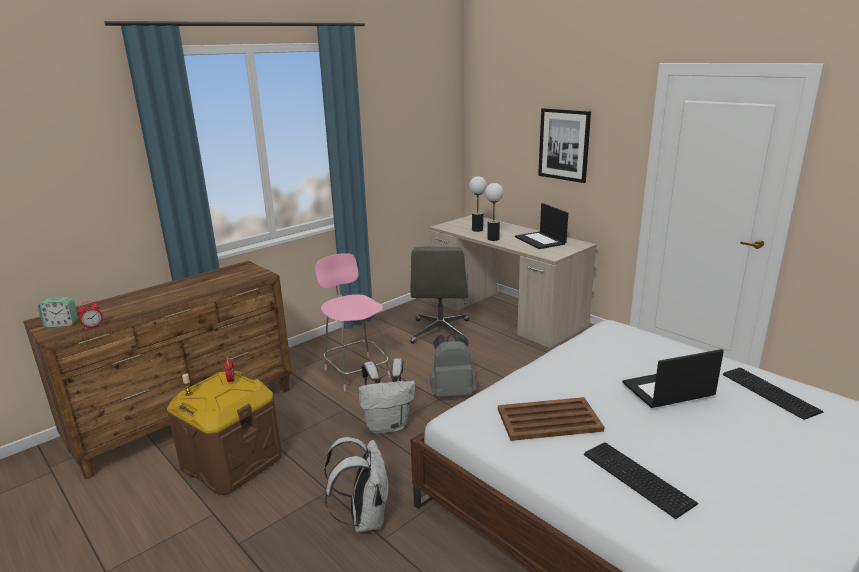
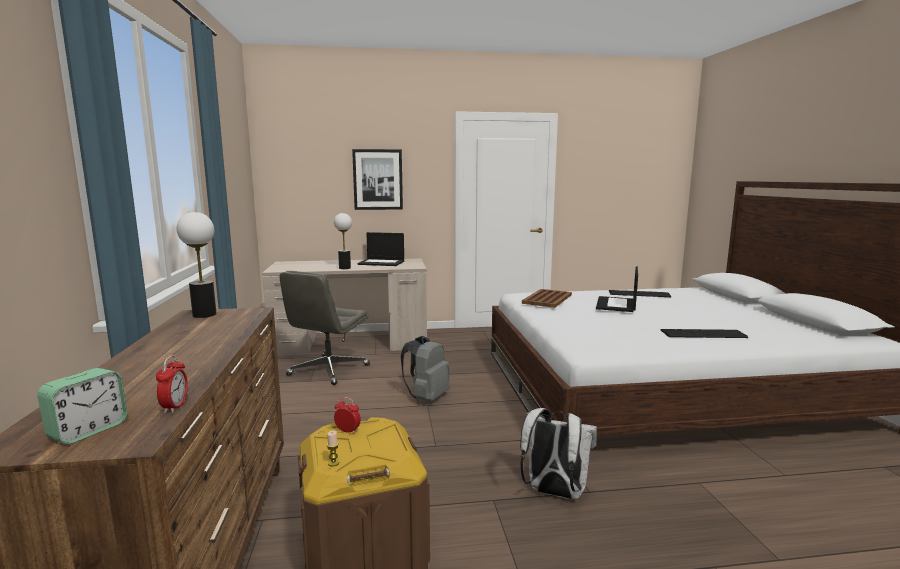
camera: 55 degrees left, 10 degrees down
pink chair [315,253,390,391] -> none
white backpack [359,358,415,434] -> none
grey office chair [410,246,469,344] -> grey office chair turned 75 degrees clockwise [280,271,370,385]
table lamp [469,176,487,232] -> table lamp moved to [177,212,217,318]
brown tray [498,397,604,441] -> brown tray moved to [522,289,572,308]

